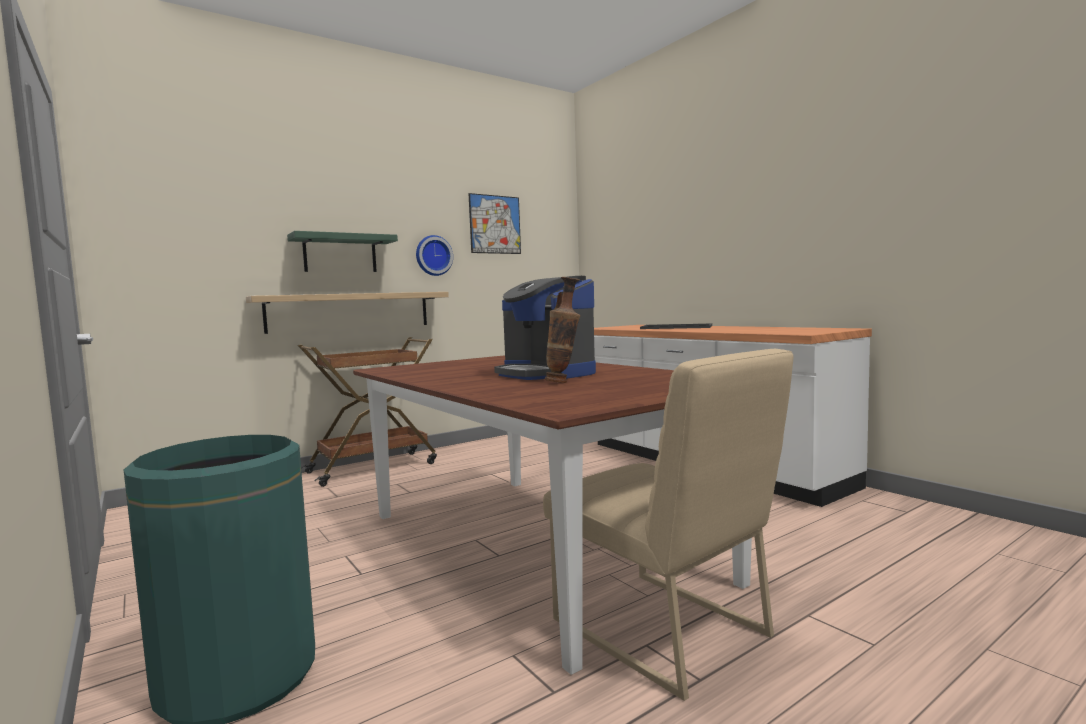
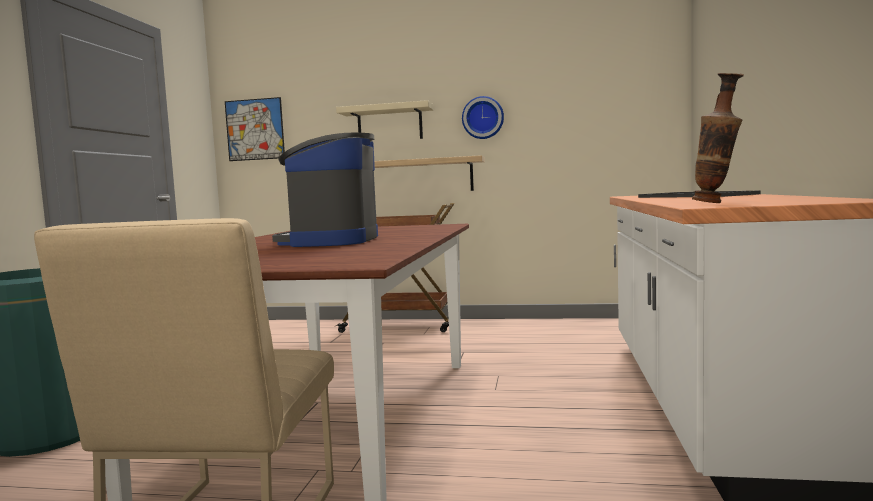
camera: 45 degrees right, 0 degrees up
green shelf [287,231,398,272] -> beige shelf [336,100,434,139]
picture [468,193,521,254] -> picture moved to [225,97,285,161]
vase [545,277,581,383] -> vase moved to [692,73,744,203]

